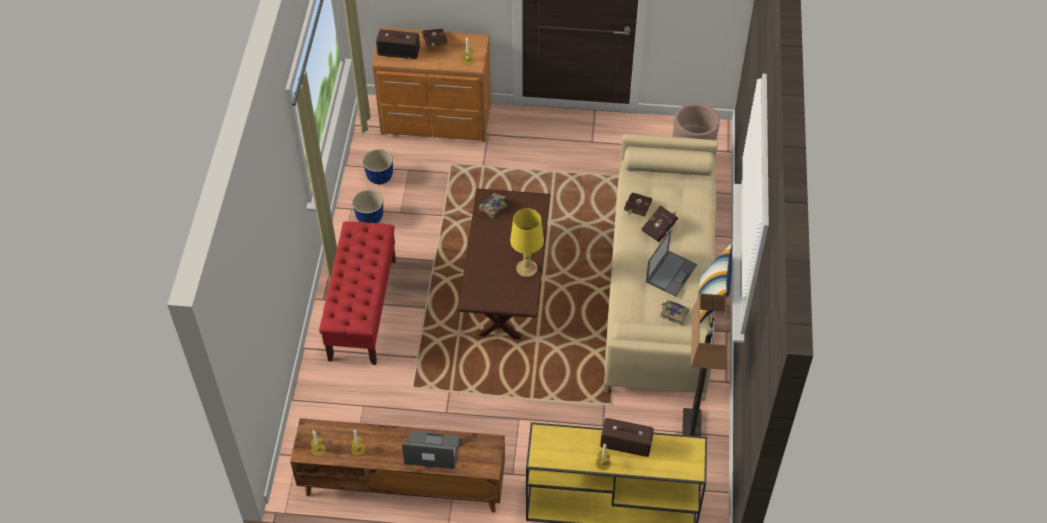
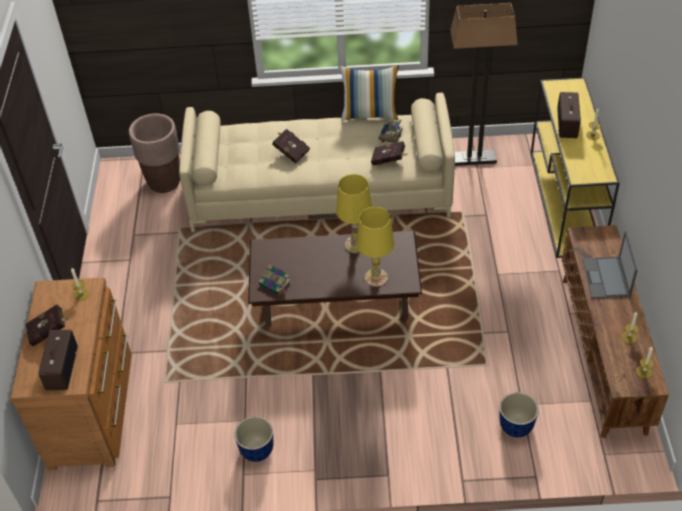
camera: 95 degrees left, 5 degrees down
red bench [319,221,396,365] -> none
planter [363,149,393,184] -> planter moved to [500,392,539,437]
red book [624,192,652,217] -> red book moved to [371,141,407,165]
laptop [646,229,697,297] -> none
none -> yellow table lamp [357,207,394,287]

